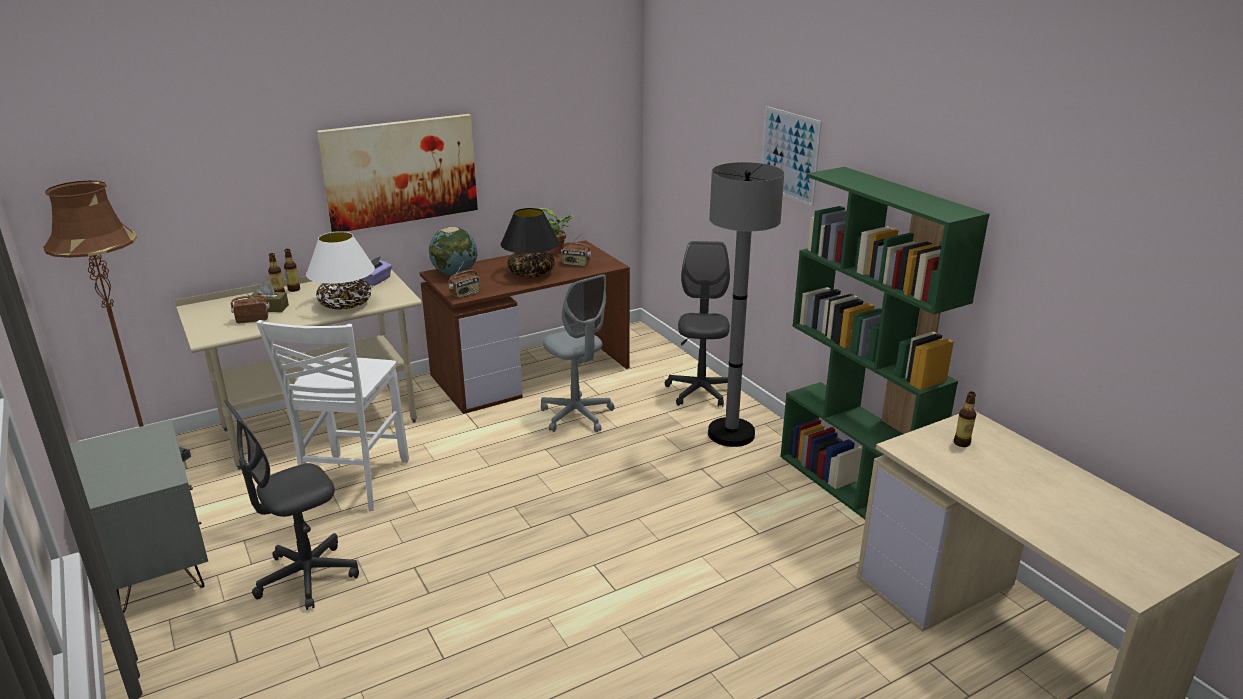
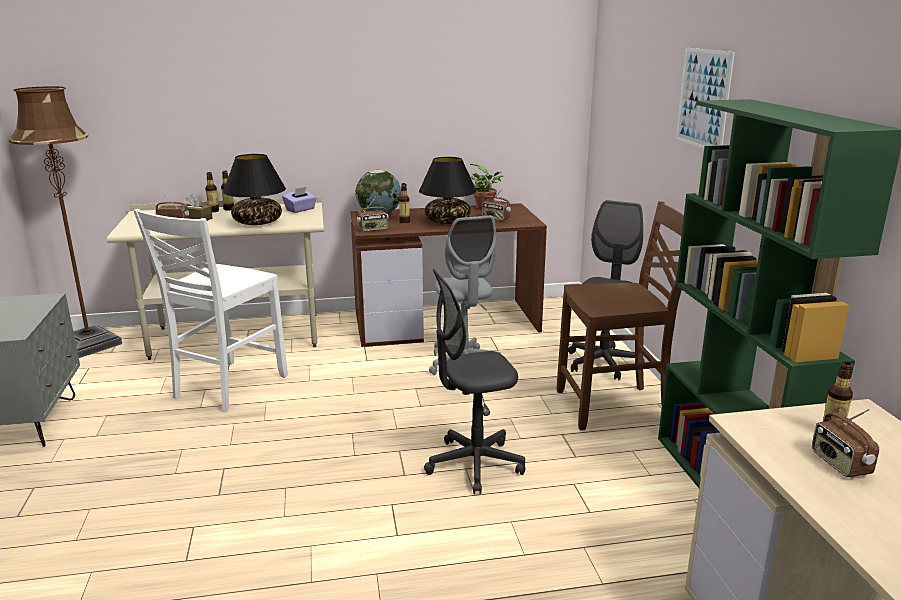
camera: 20 degrees right, 5 degrees down
grey office chair [224,400,359,610] -> grey office chair moved to [424,269,525,494]
white table lamp [306,231,375,310] -> black table lamp [223,154,286,225]
picture [317,114,478,232] -> none
grey floor lamp [708,162,784,447] -> brown chair [557,201,684,431]
none -> bottle [399,183,410,223]
none -> radio [812,409,879,477]

